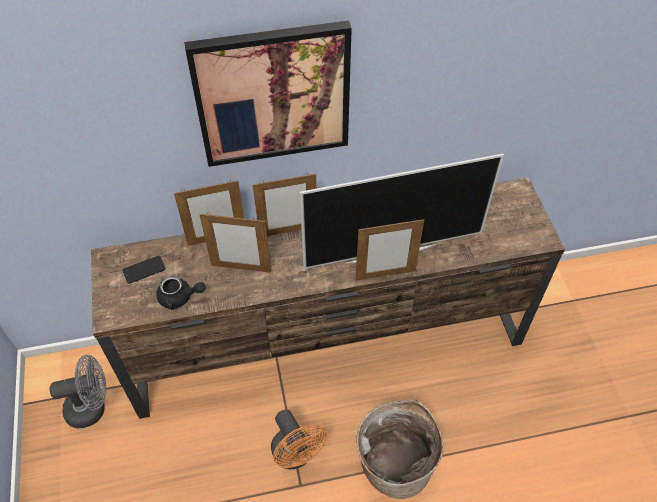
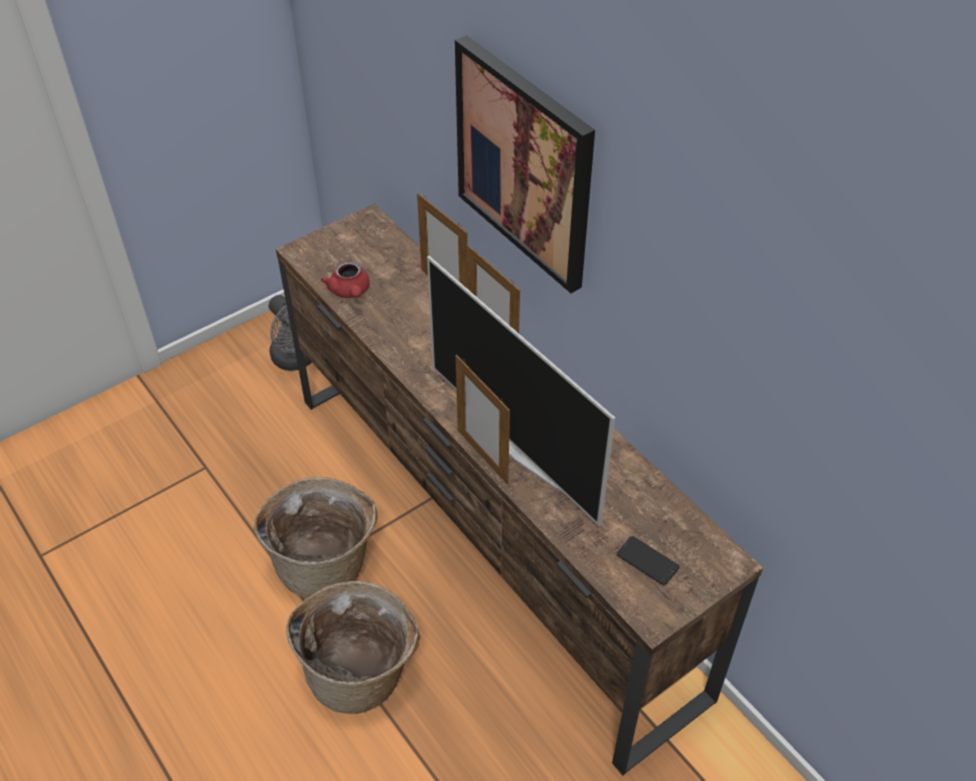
camera: 65 degrees right, 5 degrees down
phone [123,256,166,284] -> phone moved to [616,536,680,586]
black teapot [156,276,206,310] -> red teapot [321,261,370,298]
picture frame [199,213,271,273] -> none
orange fan [271,410,327,469] -> basket [254,477,378,598]

